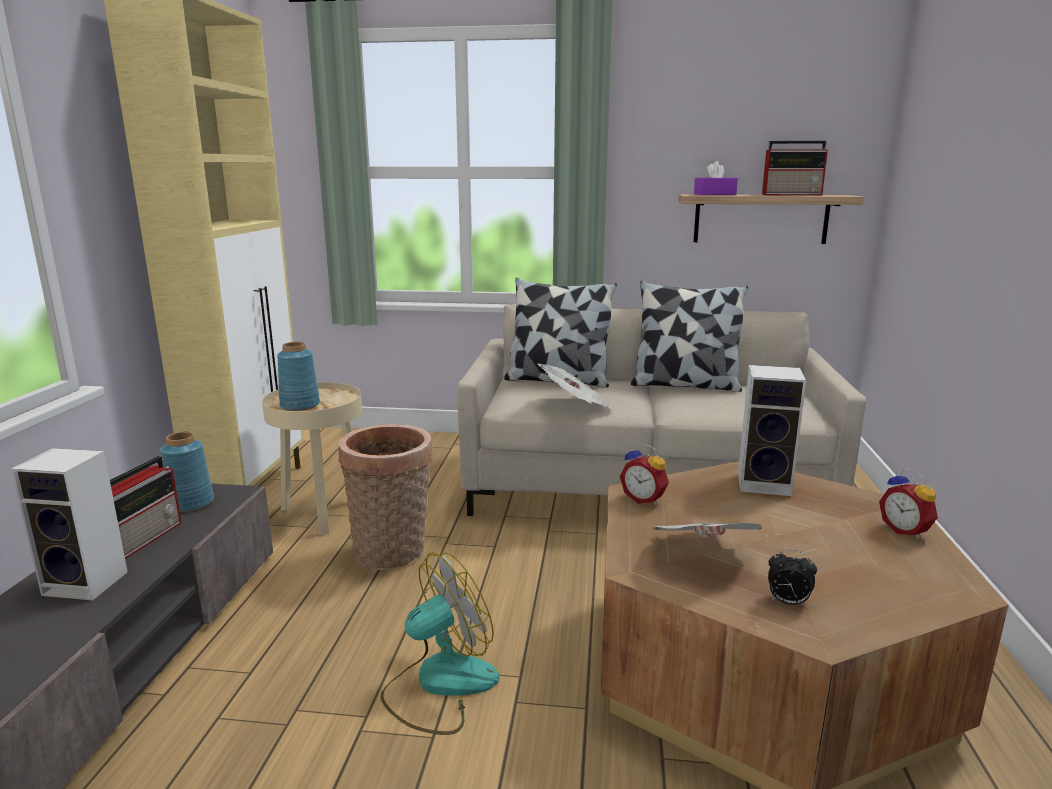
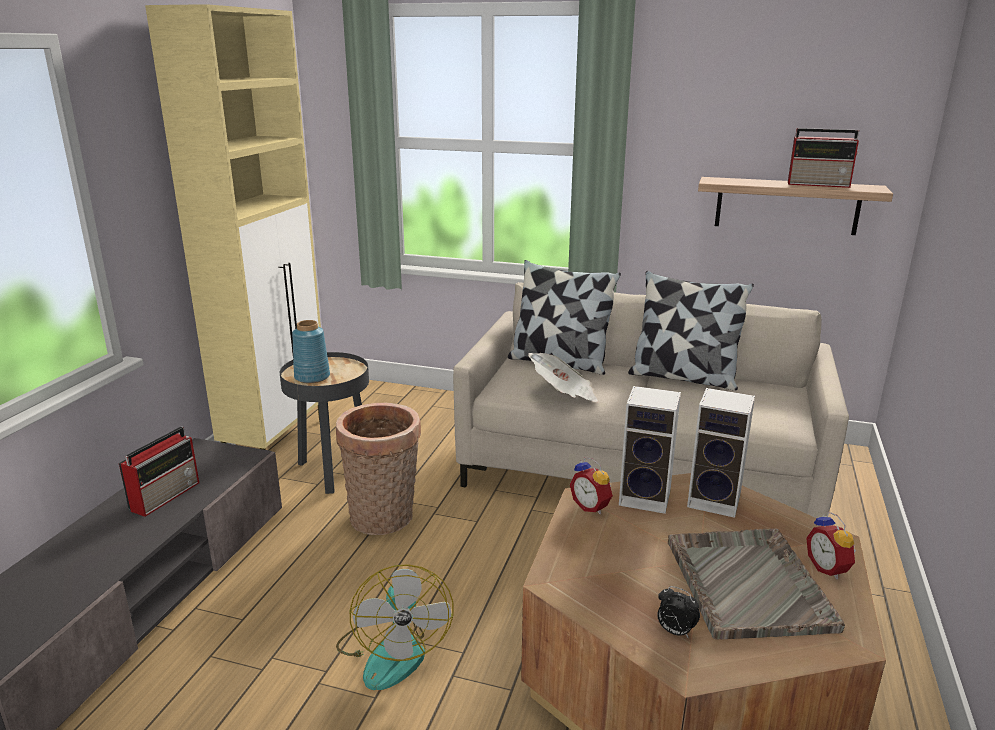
camera: 10 degrees right, 5 degrees up
speaker [11,448,128,600] -> speaker moved to [619,386,681,514]
blue vase [160,432,214,512] -> none
beige side table [262,382,362,535] -> black side table [280,352,369,494]
fan [381,552,499,735] -> fan turned 105 degrees clockwise [336,564,454,690]
newspaper [652,523,762,539] -> none
purple tissue box [694,161,738,195] -> none
none -> grey tray [668,529,845,640]

